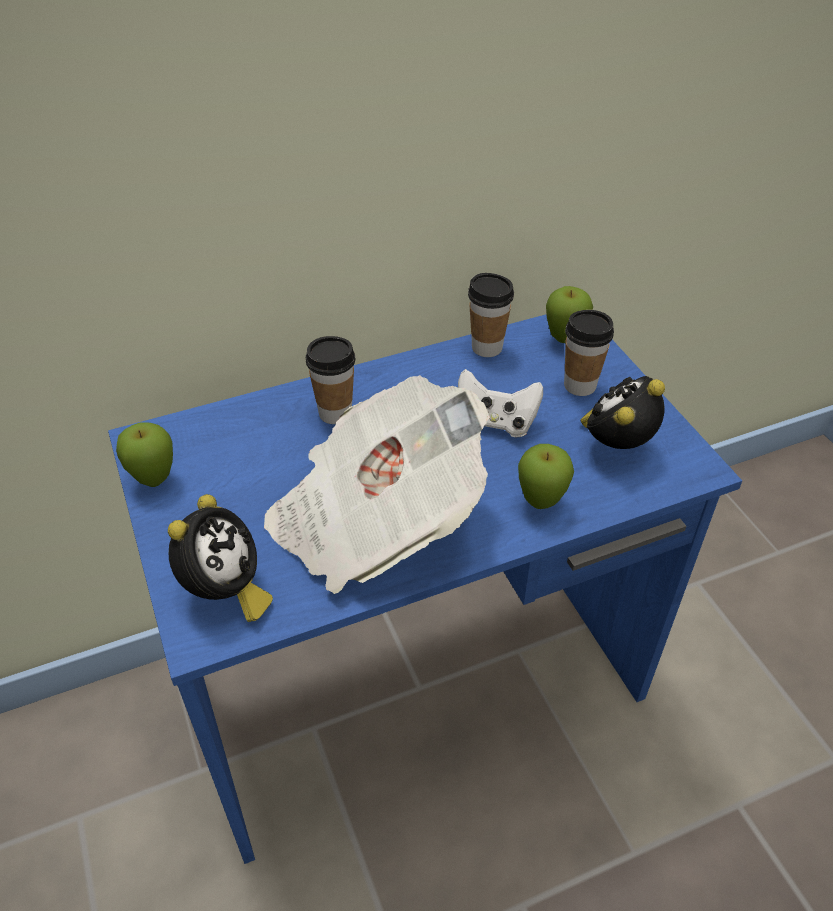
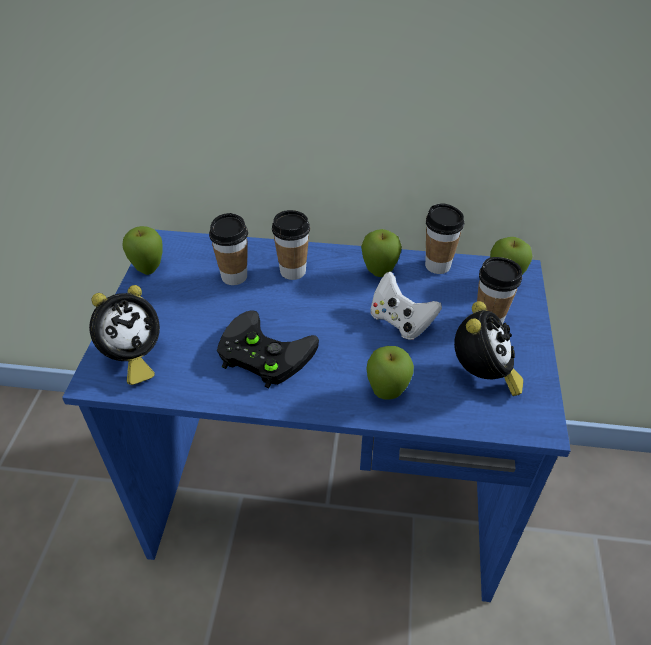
camera: 30 degrees right, 0 degrees up
newspaper [264,375,490,594] -> black game controller [217,310,319,388]
alarm clock [580,376,665,449] -> alarm clock turned 120 degrees clockwise [454,301,523,396]
none -> cup [209,213,248,285]
none -> apple [361,229,402,277]

